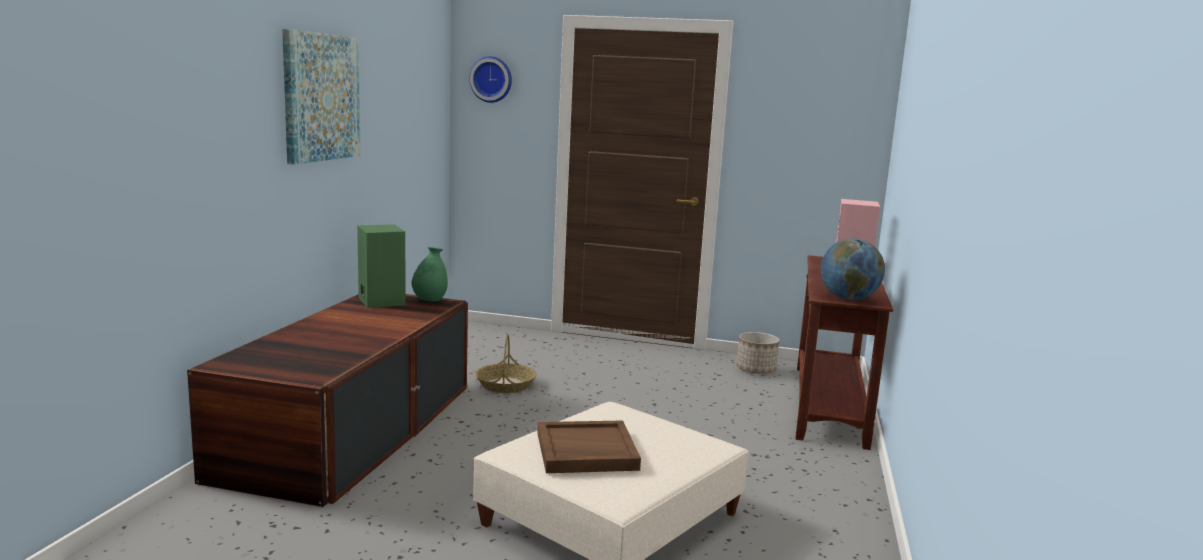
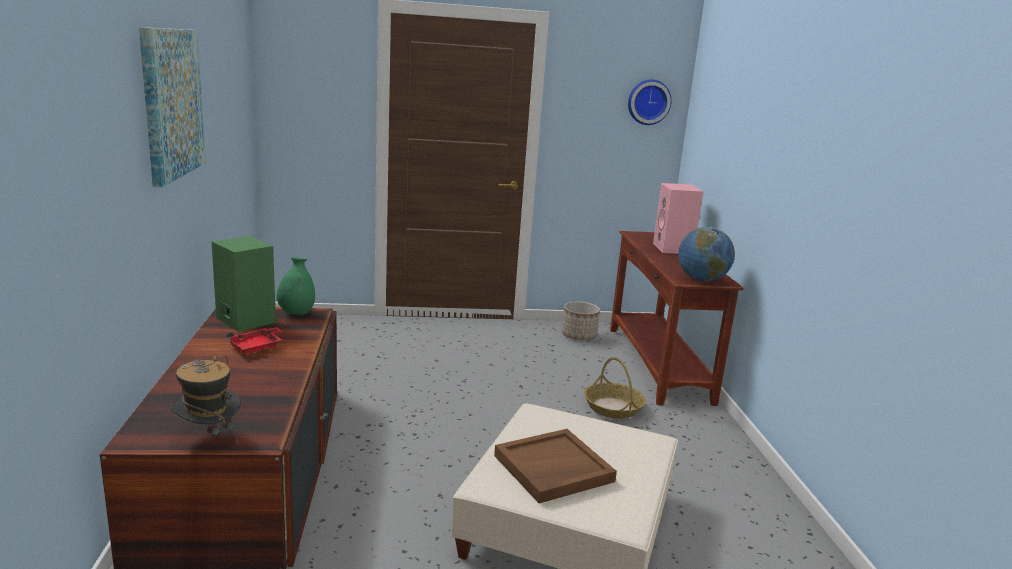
camera: 20 degrees left, 5 degrees up
wall clock [469,56,512,103] -> wall clock moved to [628,79,672,125]
basket [475,334,537,393] -> basket moved to [584,357,646,419]
none -> hat [169,356,241,445]
none -> red tray [227,327,282,354]

